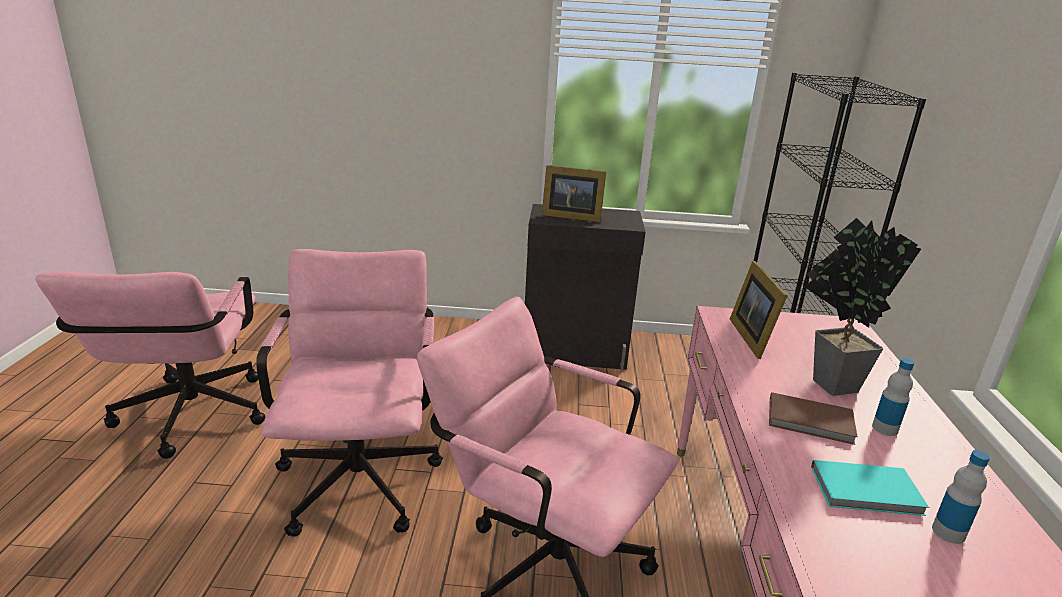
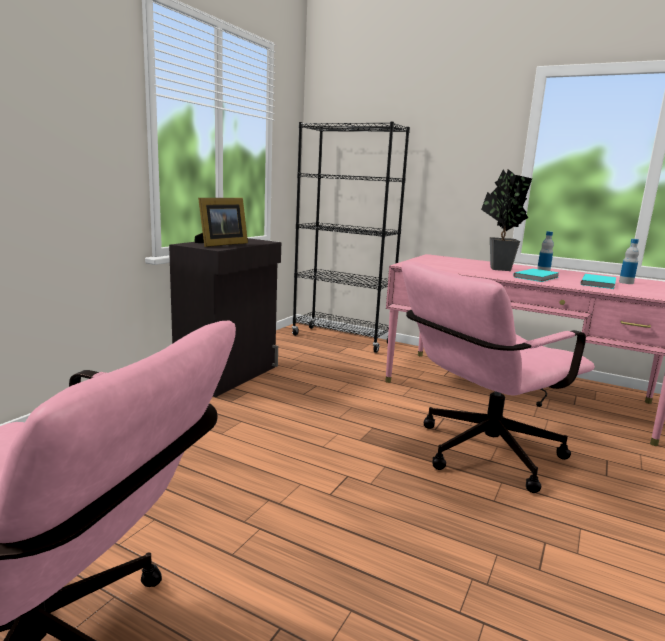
camera: 65 degrees left, 10 degrees down
pink office chair [256,249,443,537] -> none
picture frame [730,261,788,359] -> none
brown book [769,392,858,445] -> turquoise book [513,269,559,282]

